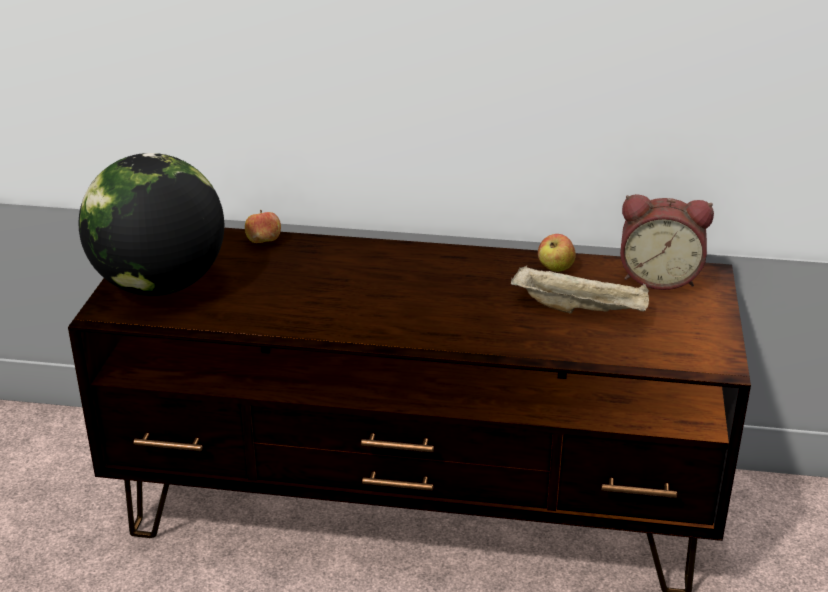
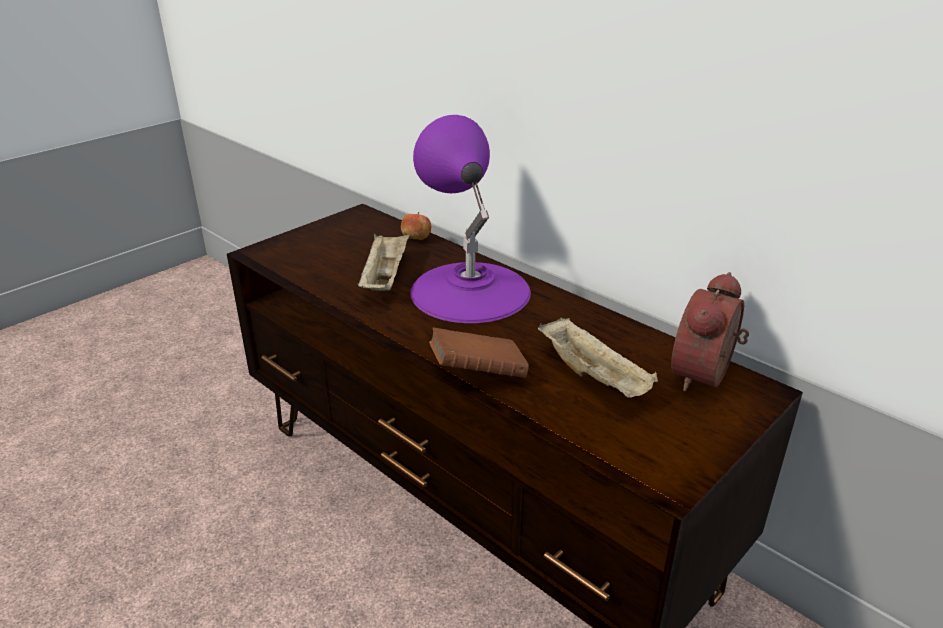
camera: 35 degrees right, 0 degrees up
globe [78,153,224,296] -> none
apple [538,234,576,272] -> none
alarm clock [620,194,714,290] -> alarm clock turned 75 degrees clockwise [671,272,749,391]
none -> beige tray [358,234,409,291]
none -> purple table lamp [410,115,531,323]
none -> brown book [429,327,529,378]

